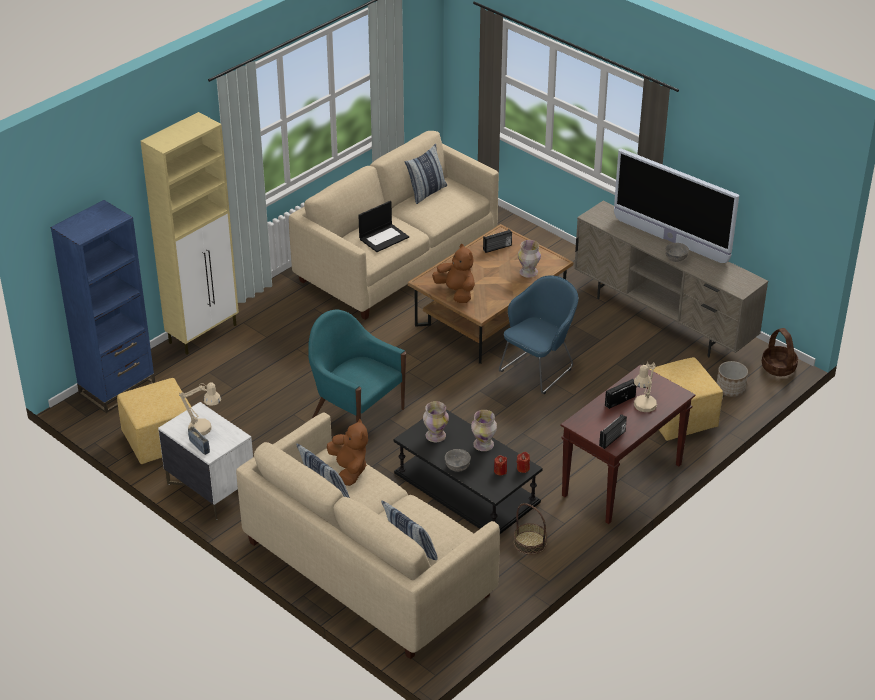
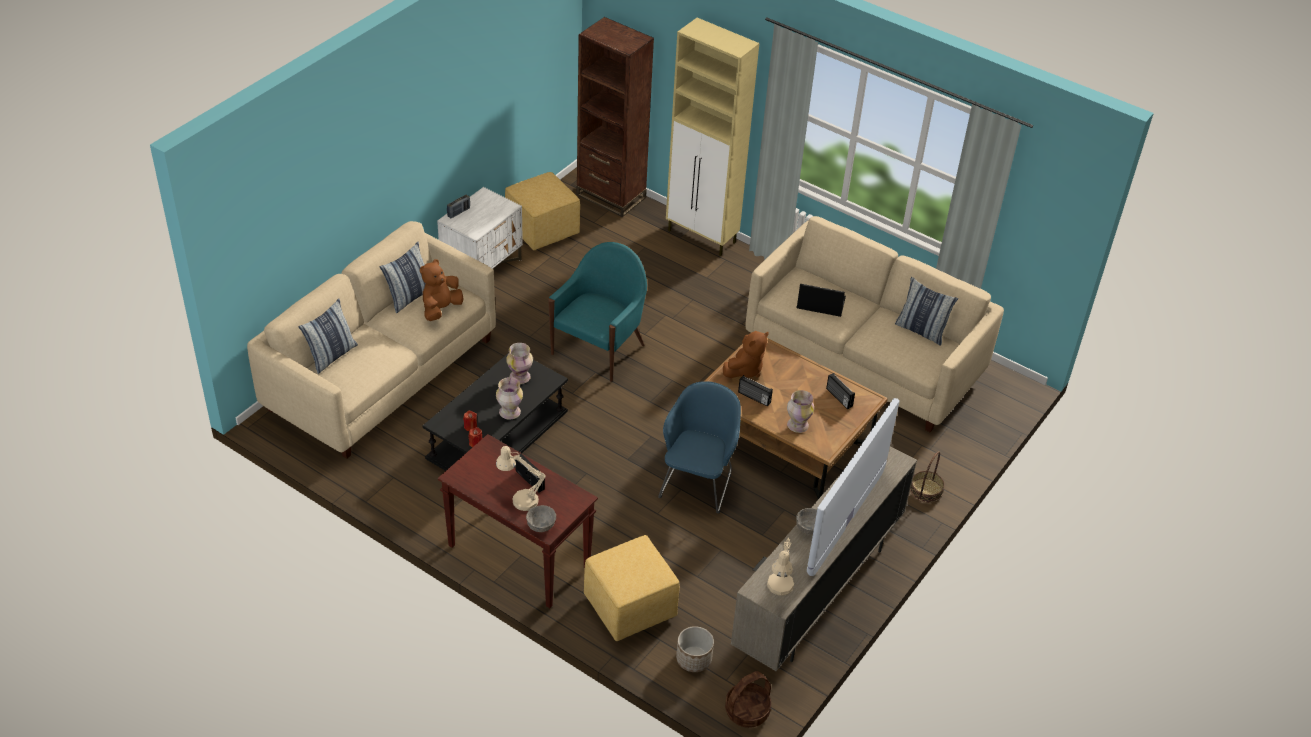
camera: 80 degrees right, 5 degrees up
blue bookcase [51,200,155,413] -> brown bookcase [576,17,654,217]
beige table lamp [179,383,221,435] -> beige table lamp moved to [767,537,794,596]
brown plush toy [327,419,368,486] -> brown plush toy turned 150 degrees clockwise [420,259,463,321]
laptop [358,201,409,252] -> laptop turned 150 degrees clockwise [796,284,846,317]
grey bowl [445,449,471,472] -> grey bowl moved to [526,505,556,532]
blue armchair [499,275,578,394] -> blue armchair turned 105 degrees counterclockwise [658,381,741,514]
basket [514,503,547,555] -> basket moved to [910,451,945,503]
radio [599,414,627,449] -> radio moved to [738,375,773,407]

